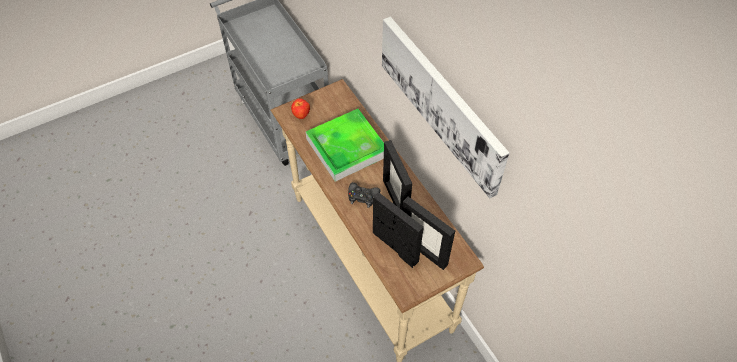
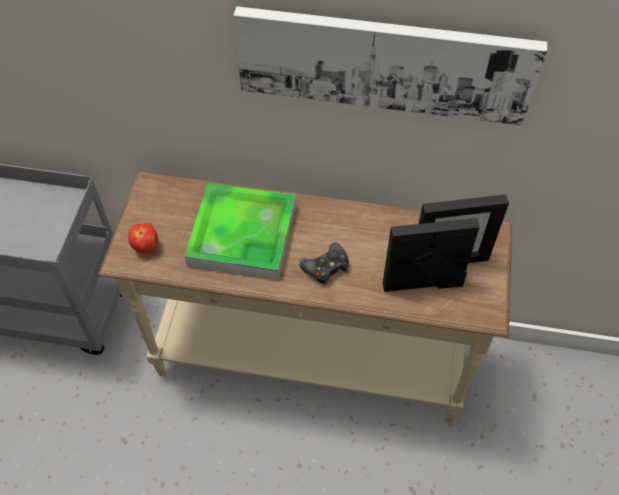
camera: 50 degrees left, 0 degrees up
picture frame [383,140,412,210] -> none

